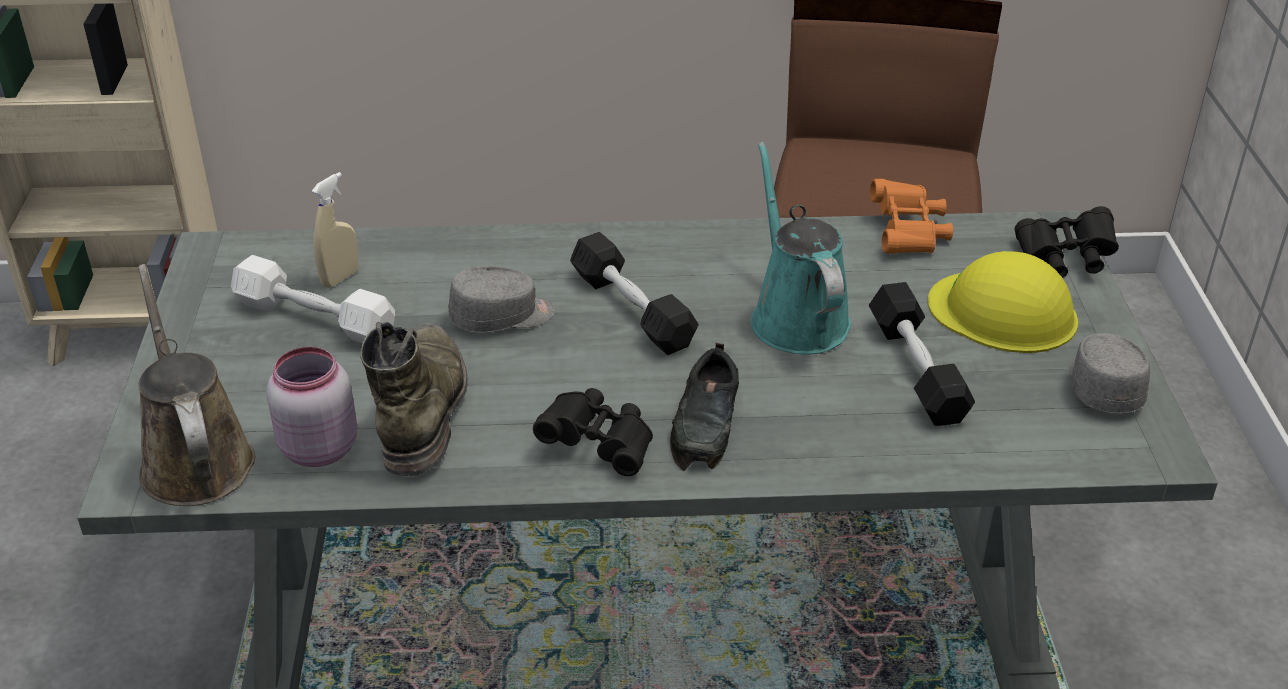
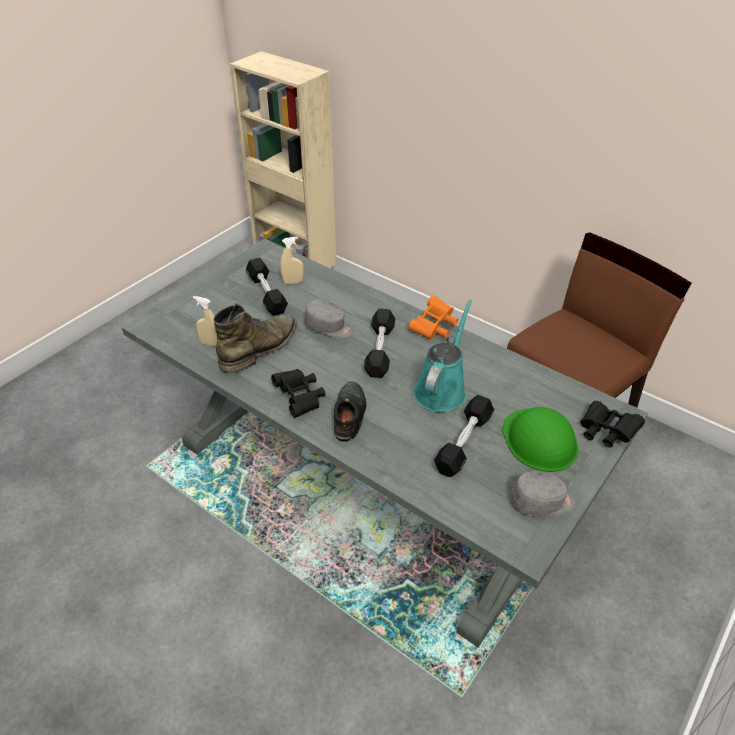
camera: 40 degrees right, 5 degrees up
brown watering can [138,264,255,506] -> none
white dumbbell [231,255,395,343] -> black dumbbell [246,258,288,316]
pink jar [266,347,357,467] -> beige spray bottle [193,296,217,347]
black shoe [670,343,739,471] -> black shoe turned 135 degrees clockwise [334,381,367,442]
orange binoculars [870,179,953,254] -> orange binoculars moved to [408,295,458,340]
yellow hard hat [928,251,1078,353] -> green hard hat [502,407,578,472]
grey cap [1069,333,1150,414] -> grey cap turned 45 degrees clockwise [511,471,575,516]

